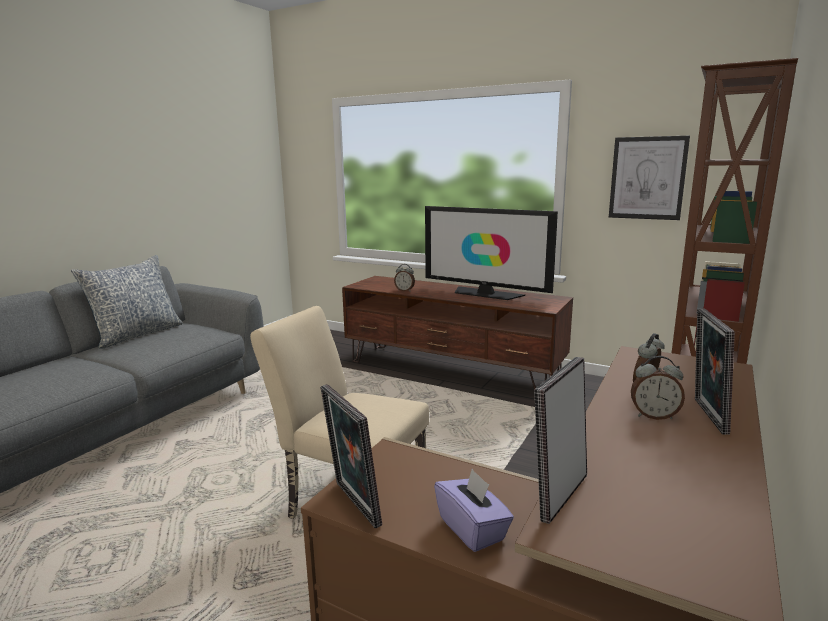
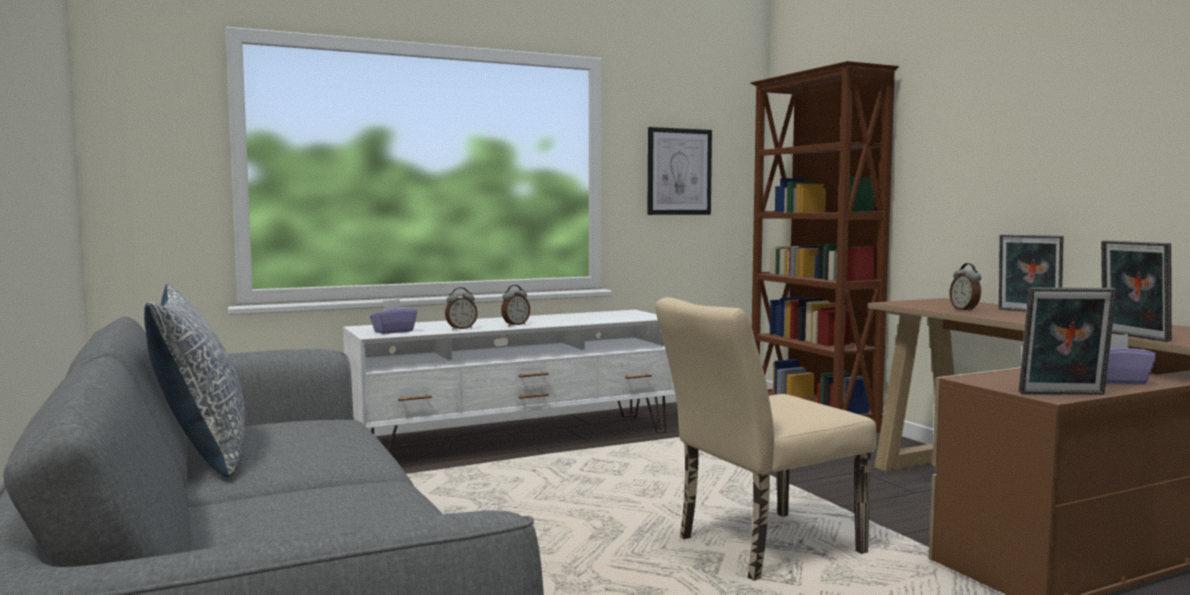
camera: 55 degrees left, 10 degrees down
brown tv stand [342,276,573,389] -> white tv stand [343,310,676,452]
television [425,206,558,300] -> none
alarm clock [631,356,685,420] -> alarm clock moved to [501,285,530,326]
none -> purple tissue box [370,299,417,334]

